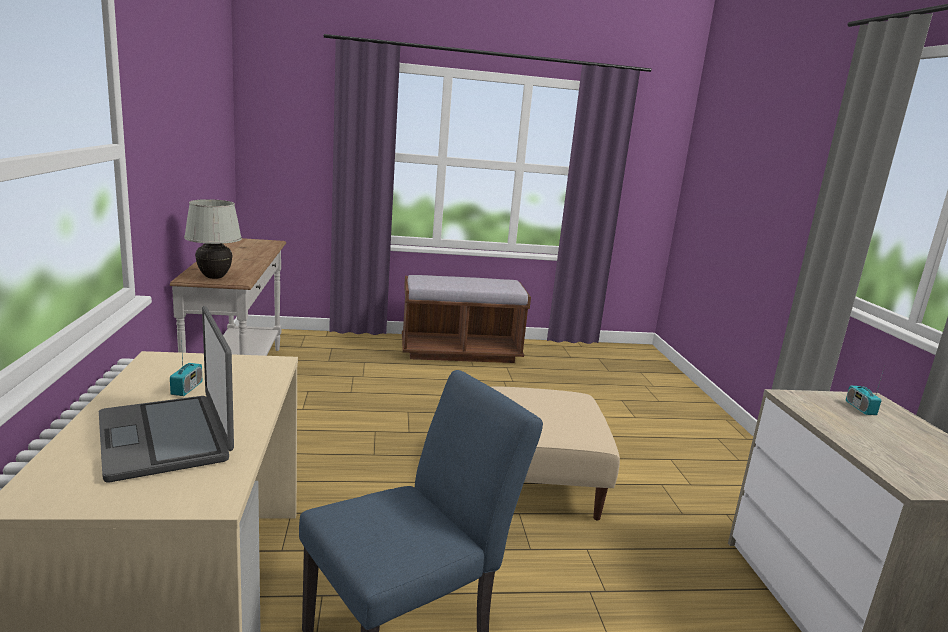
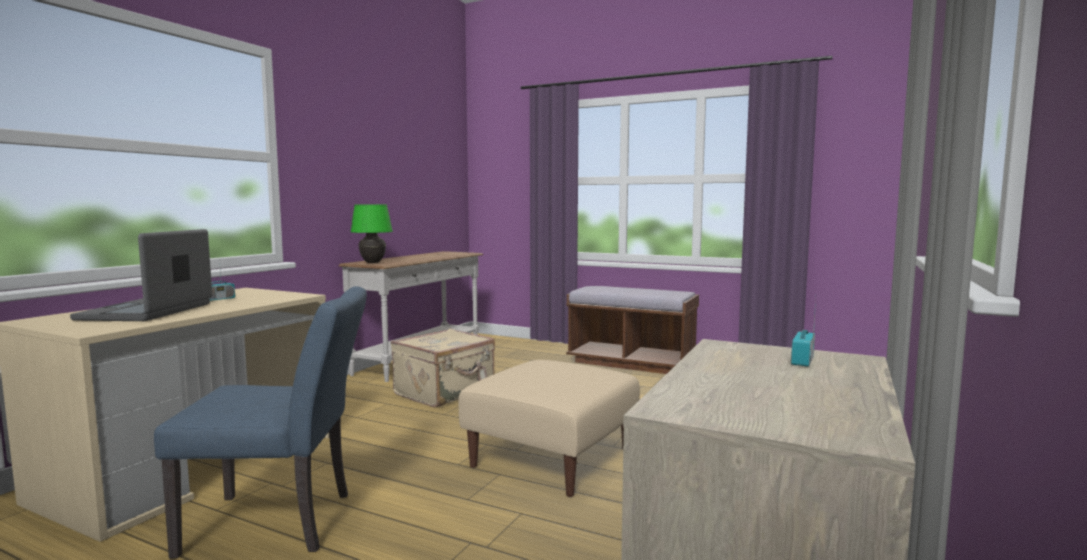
camera: 35 degrees right, 10 degrees down
white table lamp [184,199,242,279] -> green table lamp [351,205,393,263]
none -> beige suitcase [391,329,495,408]

